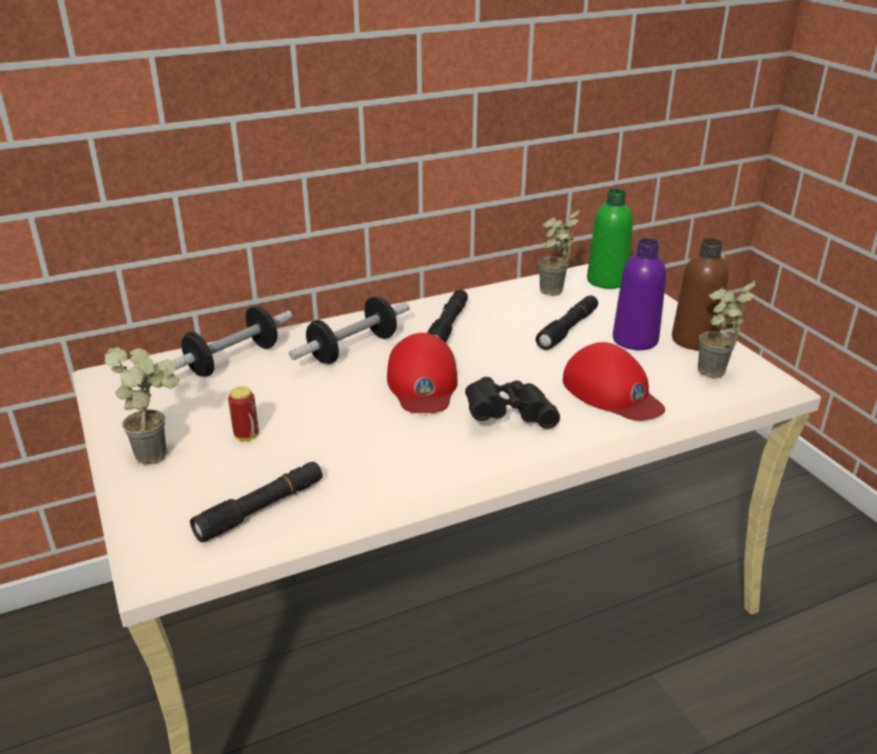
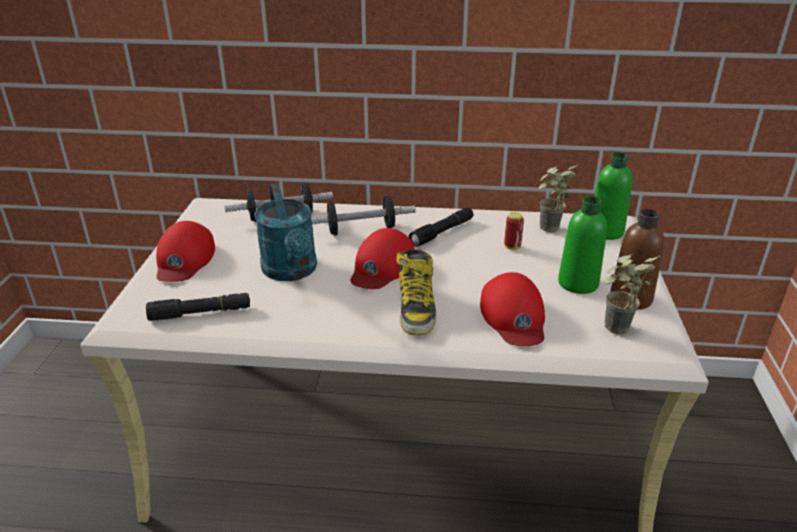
camera: 30 degrees right, 0 degrees up
potted plant [104,347,179,465] -> red cap [156,221,215,282]
can [228,386,259,441] -> can moved to [504,212,524,250]
black binoculars [465,377,560,429] -> boot [396,249,437,336]
black flashlight [536,296,598,350] -> none
purple bottle [613,238,666,350] -> green bottle [558,196,607,294]
none -> turquoise watering can [254,184,317,281]

